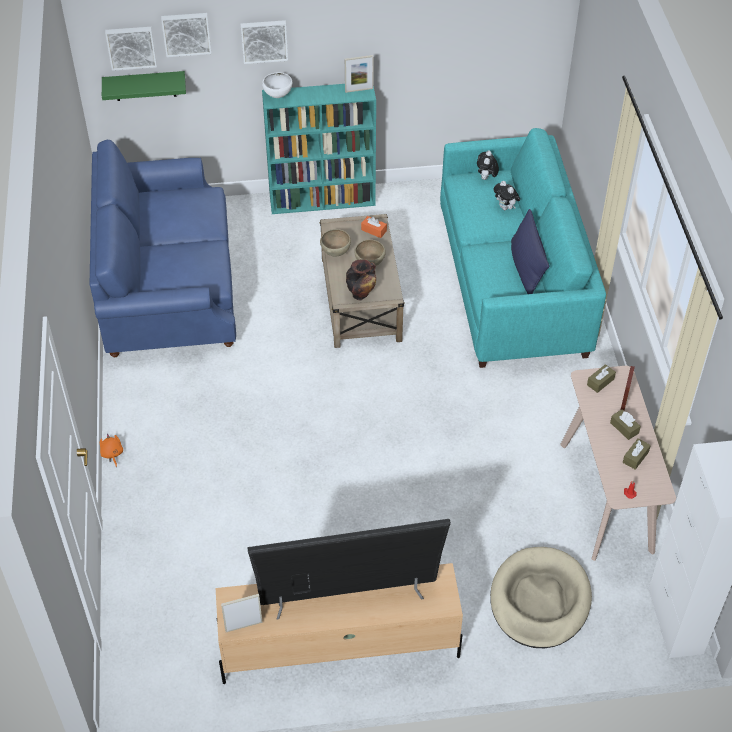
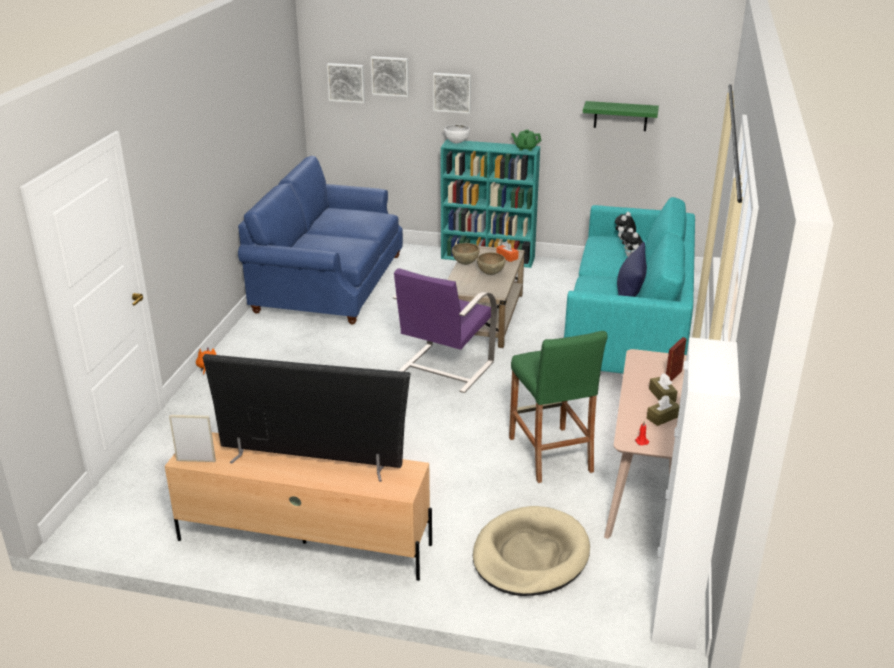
camera: 20 degrees right, 20 degrees down
green shelf [102,71,186,101] -> green shelf moved to [583,101,659,131]
picture frame [345,55,374,93] -> green teapot [511,129,541,151]
vase [346,260,376,300] -> none
brown tissue box [587,364,616,393] -> none
none -> purple armchair [393,269,497,393]
none -> green stool [509,331,608,483]

